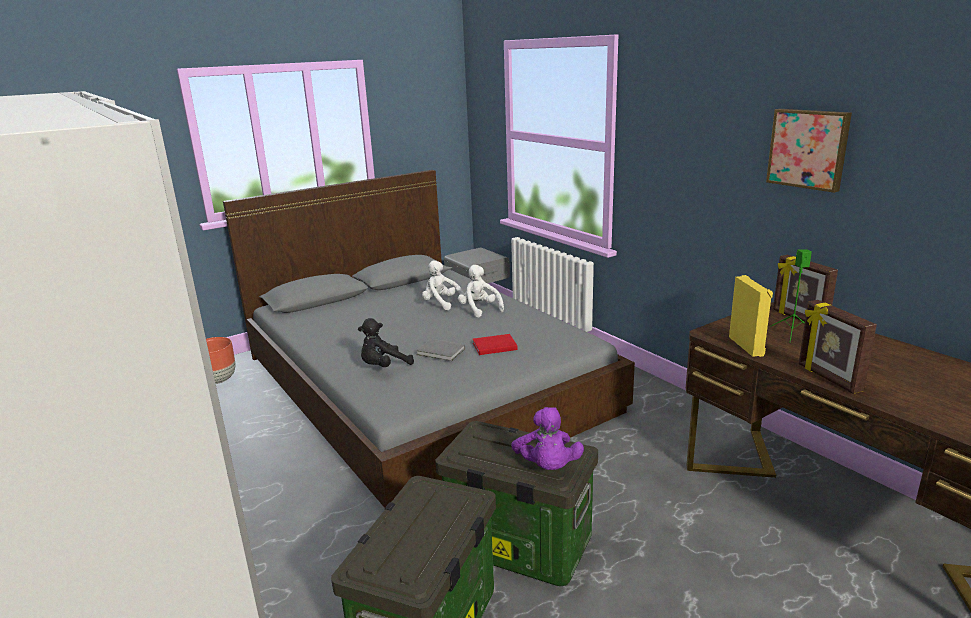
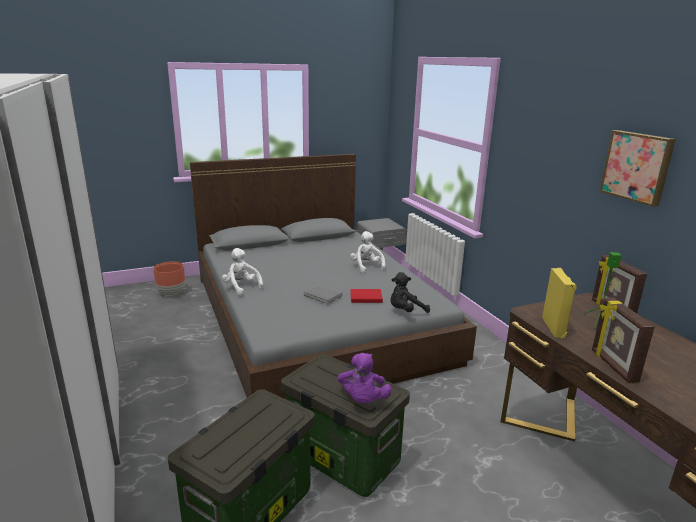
camera: 10 degrees right, 0 degrees up
black plush toy [358,318,414,367] -> black plush toy moved to [391,272,430,313]
white plush toy [422,261,464,310] -> white plush toy moved to [222,248,263,295]

